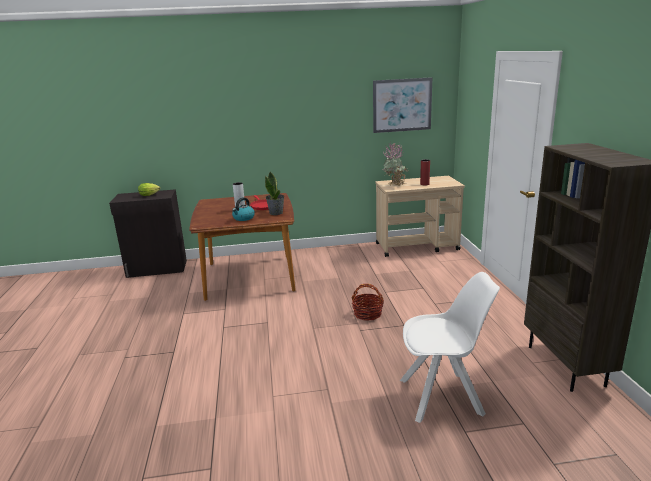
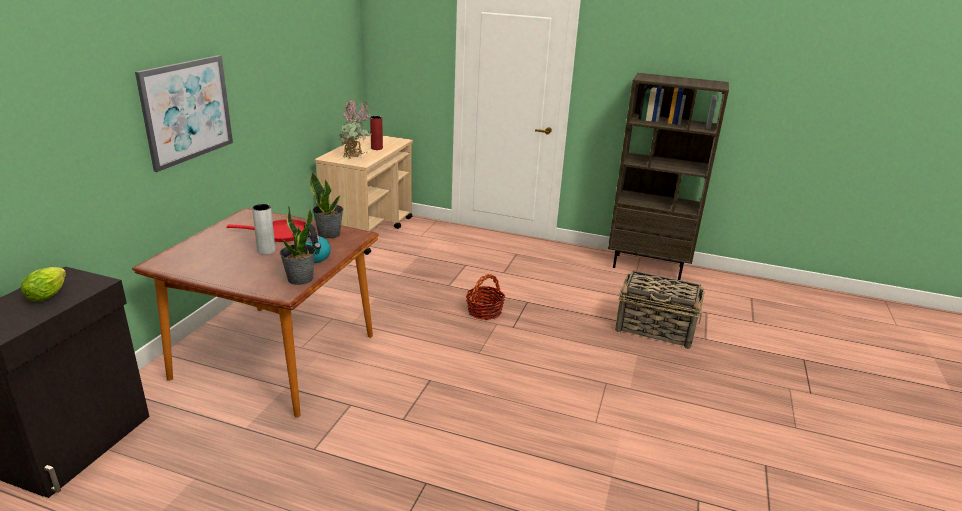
camera: 65 degrees left, 5 degrees up
picture [373,77,432,133] -> picture moved to [135,55,233,172]
white chair [400,272,500,423] -> basket [615,270,704,349]
none -> potted plant [280,206,316,285]

